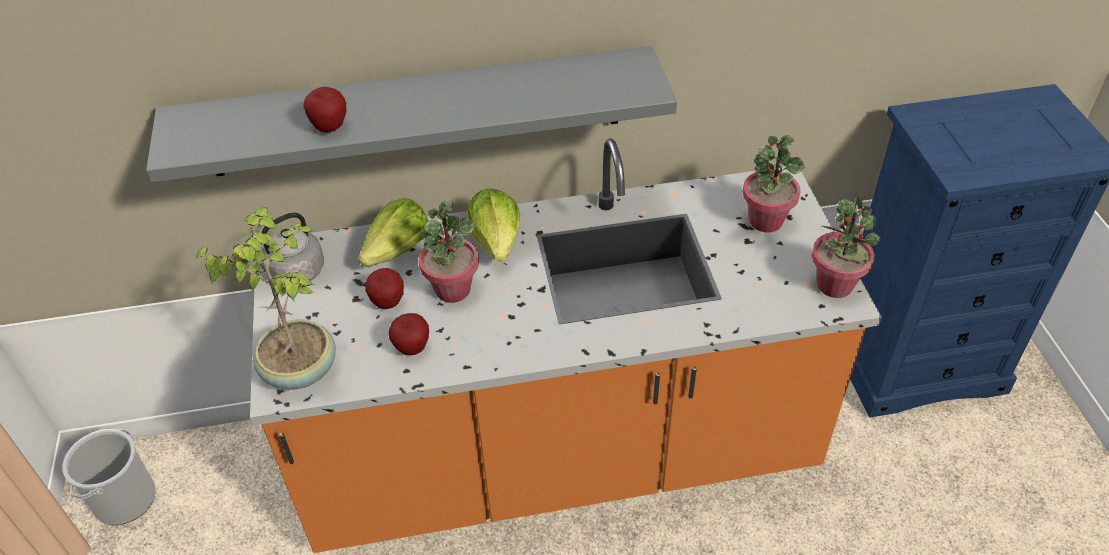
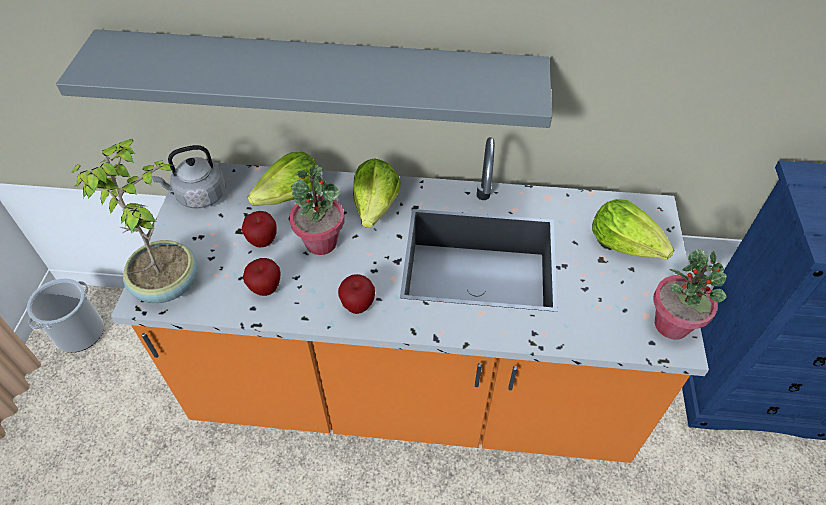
camera: 15 degrees right, 5 degrees up
apple [303,87,346,132] -> apple moved to [338,274,375,314]
potted plant [743,135,805,232] -> lettuce [592,199,674,259]

